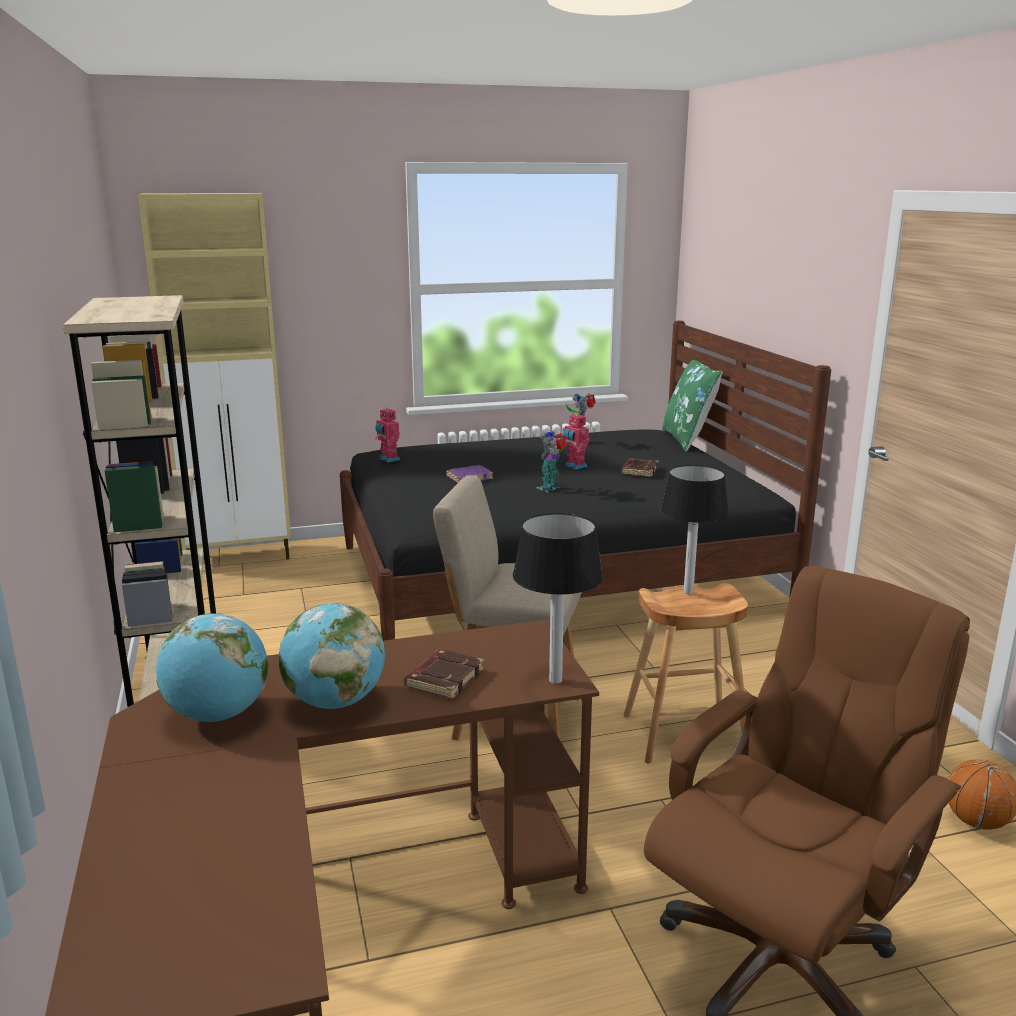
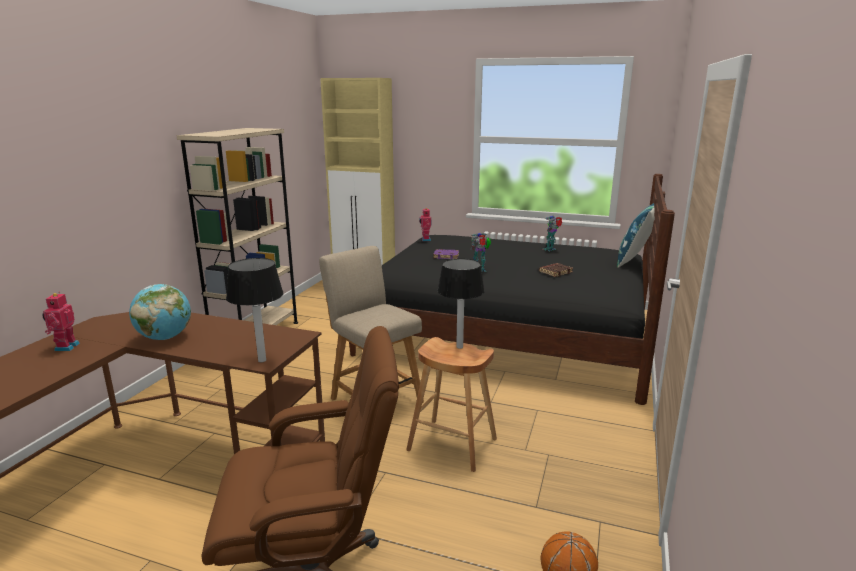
camera: 35 degrees right, 0 degrees up
globe [156,613,268,722] -> none
brown book [404,649,484,699] -> none
toy robot [564,413,590,469] -> toy robot moved to [42,292,80,351]
green pillow [662,360,723,451] -> blue pillow [617,203,655,268]

